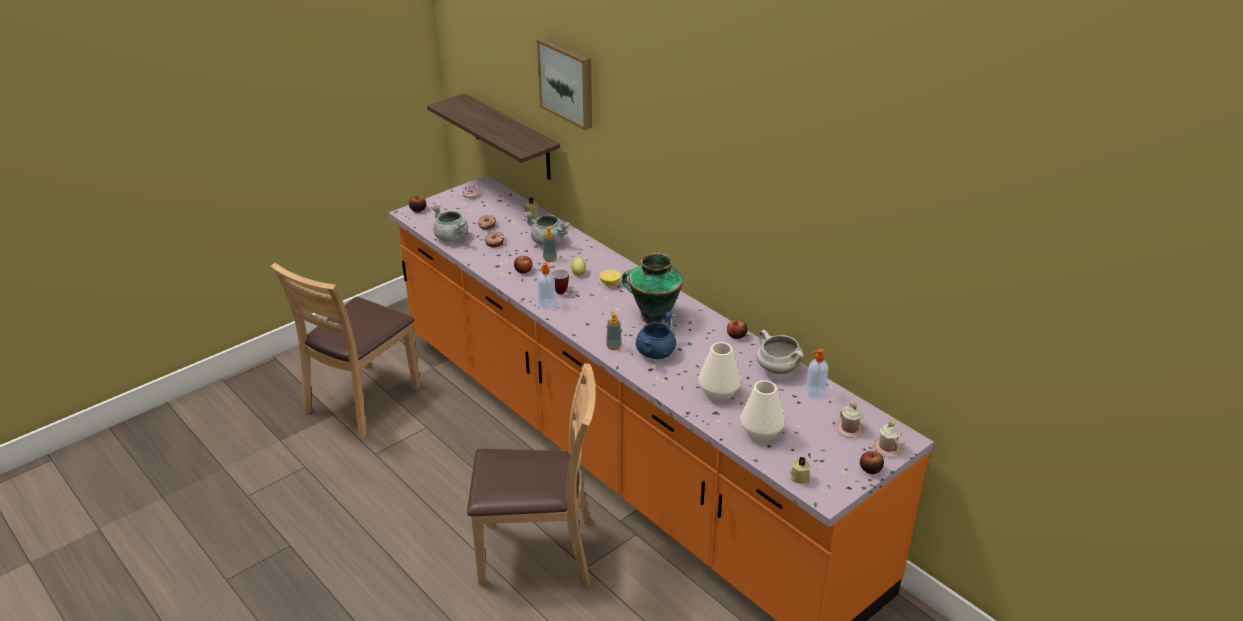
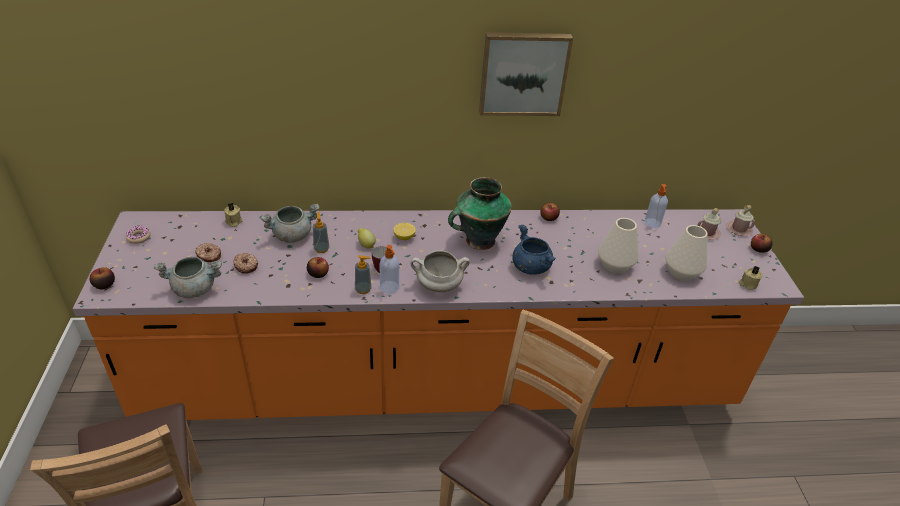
camera: 55 degrees left, 5 degrees up
shelf [427,93,560,180] -> none
picture [537,38,592,130] -> picture moved to [479,32,573,116]
soap dispenser [606,311,622,350] -> soap dispenser moved to [355,255,371,294]
white cooking pot [756,330,804,374] -> white cooking pot moved to [411,250,470,292]

